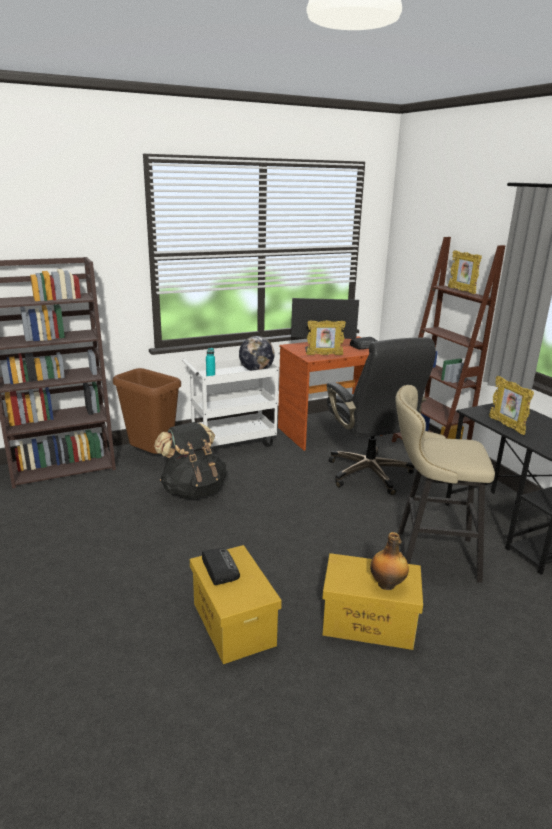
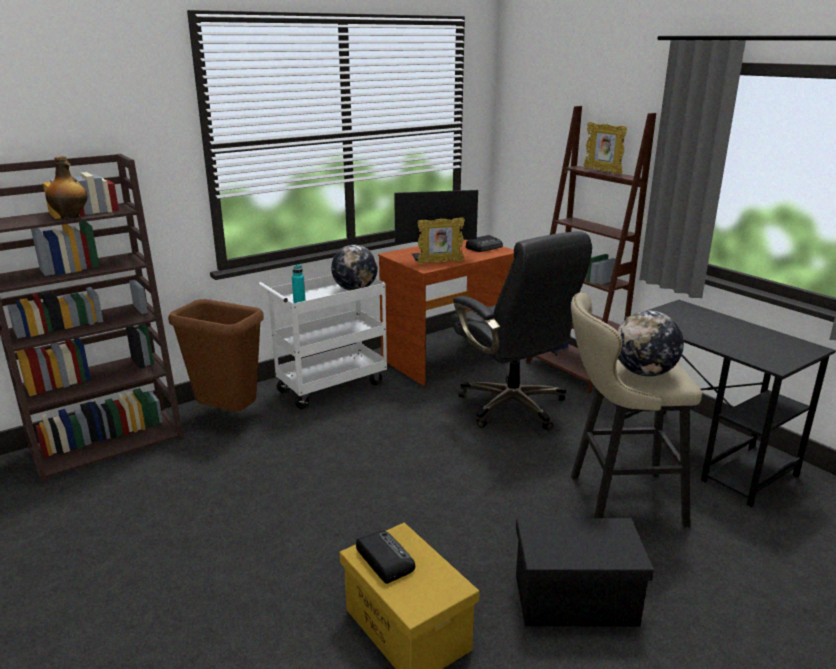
camera: 10 degrees left, 0 degrees up
black backpack [154,422,227,499] -> none
yellow storage box [323,553,423,650] -> black storage box [516,518,654,627]
bottle [370,532,409,590] -> bottle moved to [46,156,87,219]
picture frame [489,376,534,435] -> none
none -> globe [617,311,684,377]

